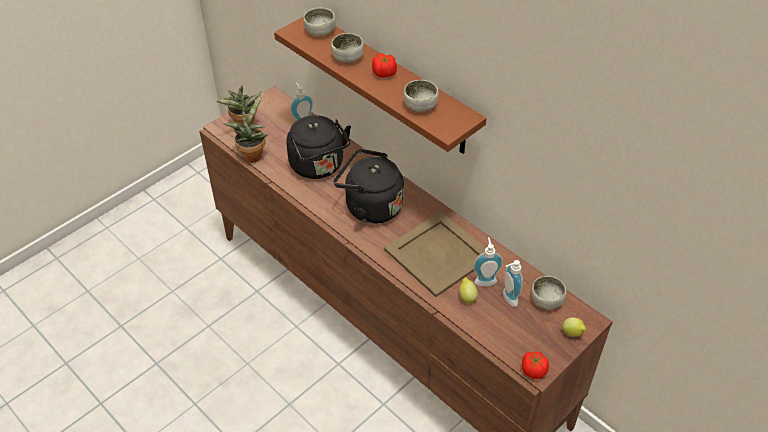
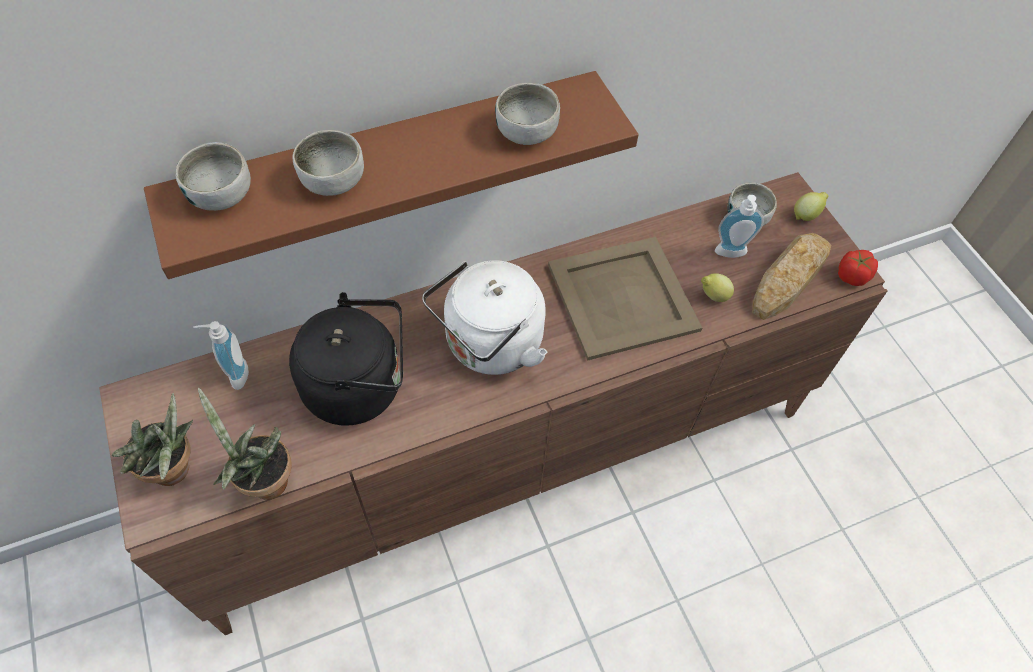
camera: 70 degrees left, 10 degrees up
black kettle [334,149,404,224] -> white kettle [422,260,547,375]
tomato [372,53,397,78] -> none
soap dispenser [473,237,503,287] -> none
none -> bread [752,233,831,320]

